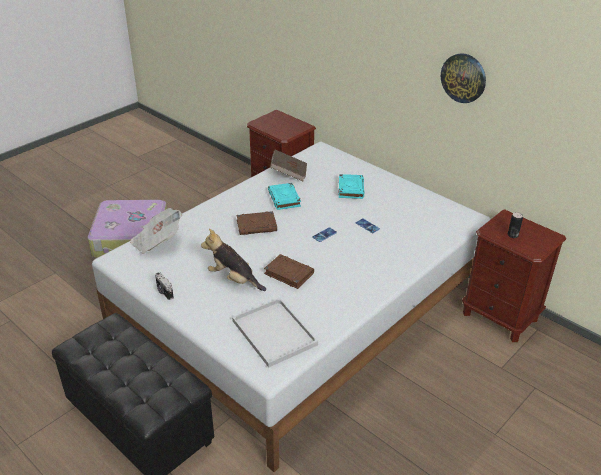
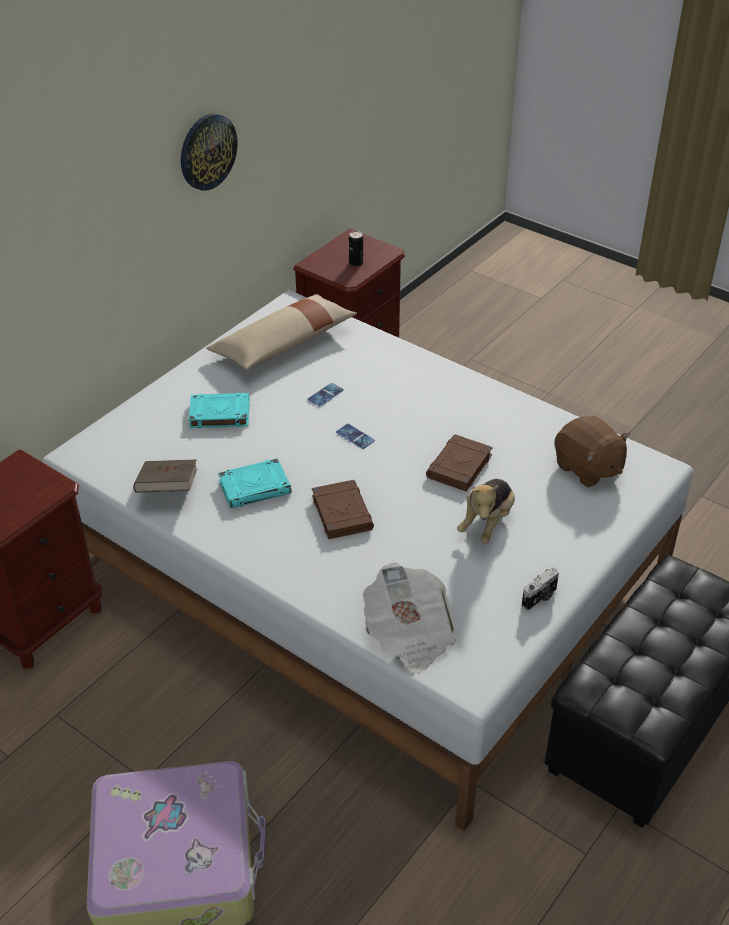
camera: 95 degrees left, 5 degrees up
white tray [232,298,318,368] -> brown plush toy [554,416,630,487]
none -> beige pillow [206,294,357,370]

